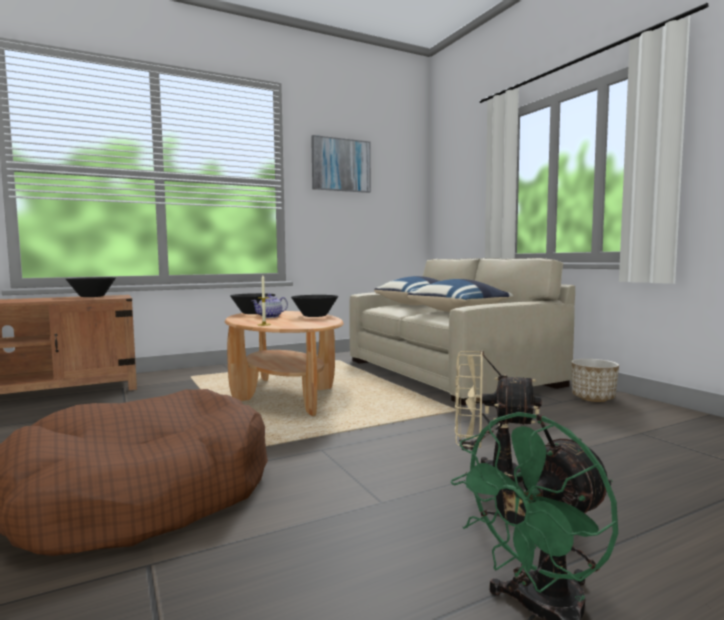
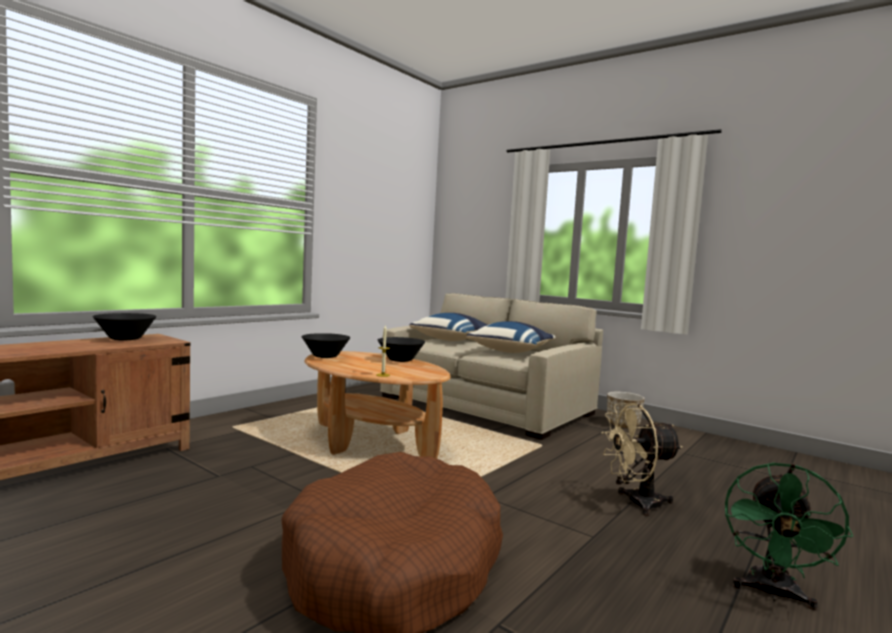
camera: 25 degrees left, 0 degrees up
teapot [252,293,288,318] -> none
picture [311,135,371,193] -> none

